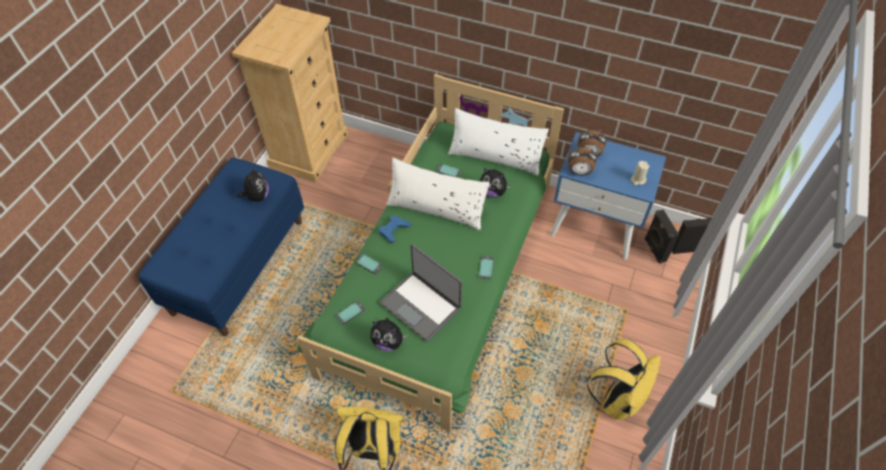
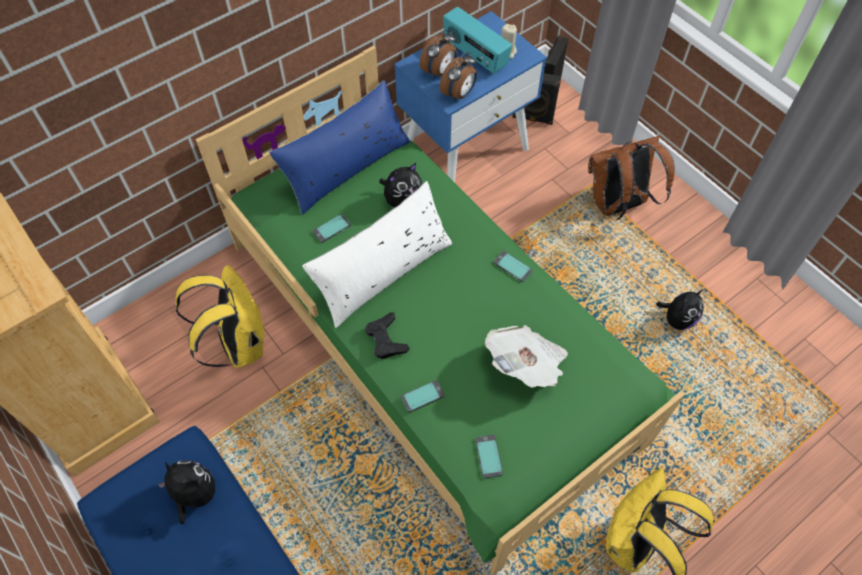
camera: 60 degrees left, 5 degrees up
plush toy [370,318,408,351] -> plush toy moved to [656,289,704,330]
blue game controller [379,215,411,243] -> black game controller [365,313,409,359]
laptop [380,244,462,342] -> newspaper [485,325,568,388]
white pillow [448,108,549,176] -> blue pillow [269,80,410,215]
yellow backpack [587,339,660,420] -> yellow backpack moved to [175,265,264,368]
none -> radio [443,7,512,74]
none -> brown backpack [588,136,675,220]

